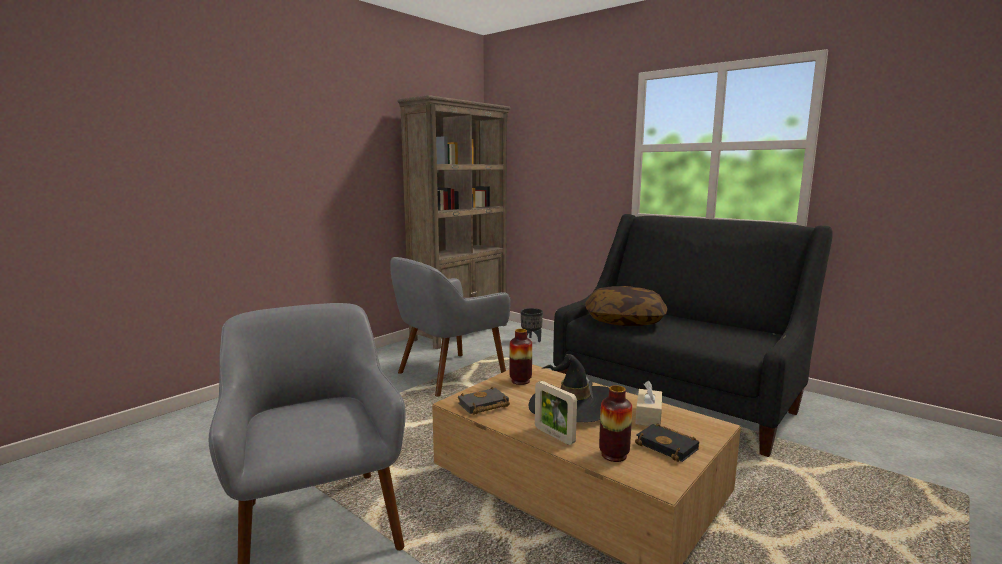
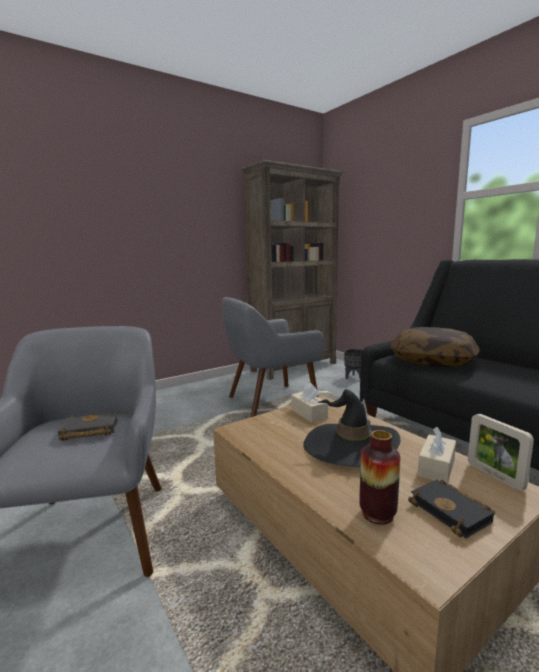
camera: 15 degrees right, 0 degrees up
black book [458,387,510,415] -> black book moved to [58,411,118,441]
vase [510,329,532,385] -> beige tissue box [291,383,328,423]
picture frame [535,381,577,445] -> picture frame moved to [468,414,534,491]

